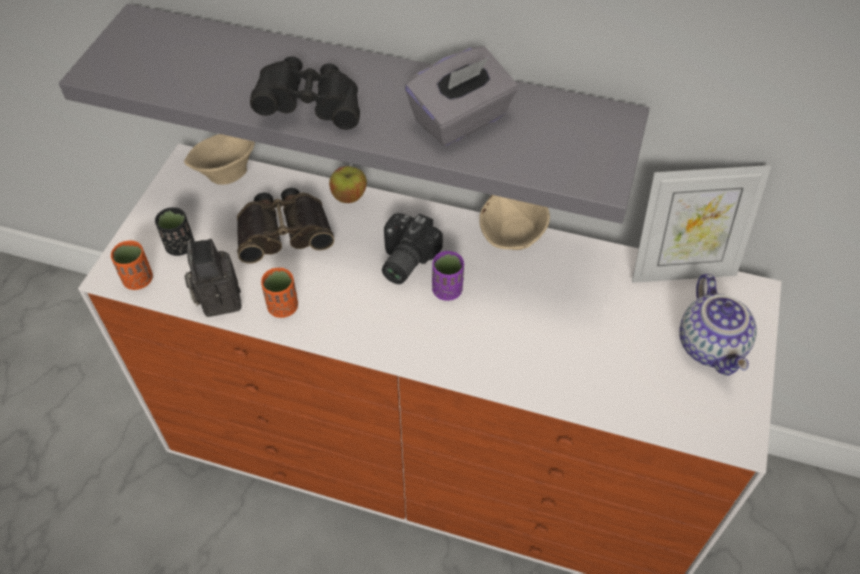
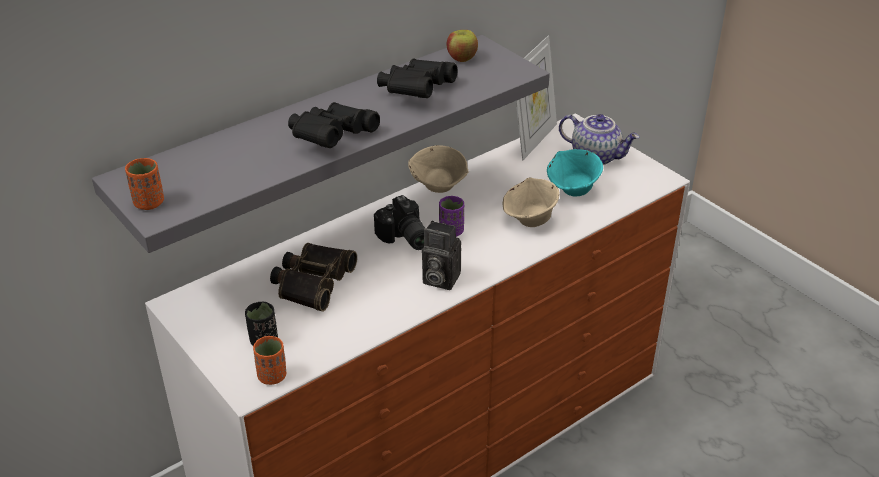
camera: 55 degrees left, 15 degrees down
beige bowl [184,134,255,185] -> beige bowl moved to [503,177,560,227]
camera [185,239,242,317] -> camera moved to [422,221,461,290]
orange cup [261,268,298,318] -> orange cup moved to [125,158,164,210]
apple [329,166,367,203] -> apple moved to [446,30,478,62]
grey tissue box [405,46,518,146] -> black binoculars [377,59,457,98]
none -> turquoise bowl [547,149,603,197]

